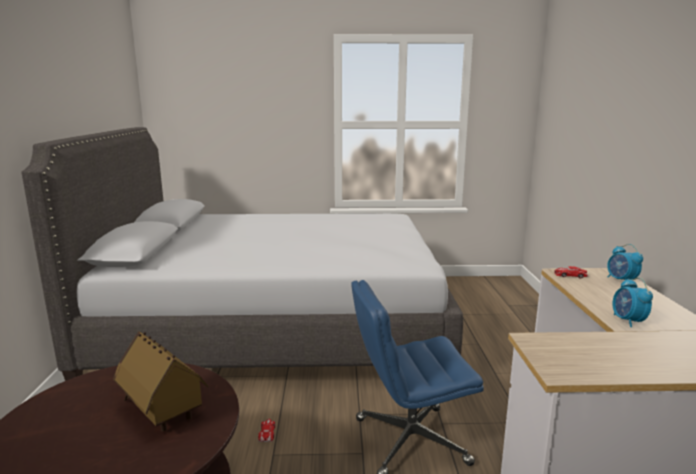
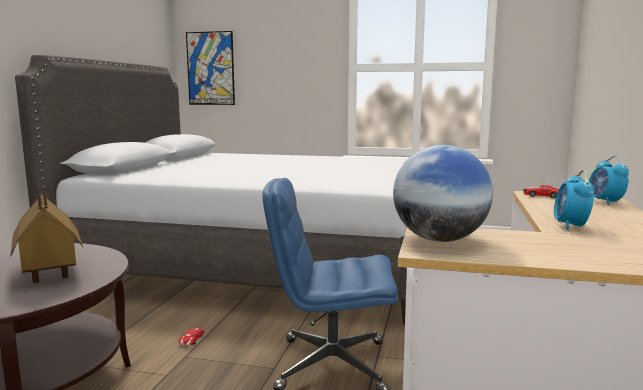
camera: 15 degrees right, 5 degrees down
none -> picture [186,31,235,105]
none -> globe [393,145,493,242]

